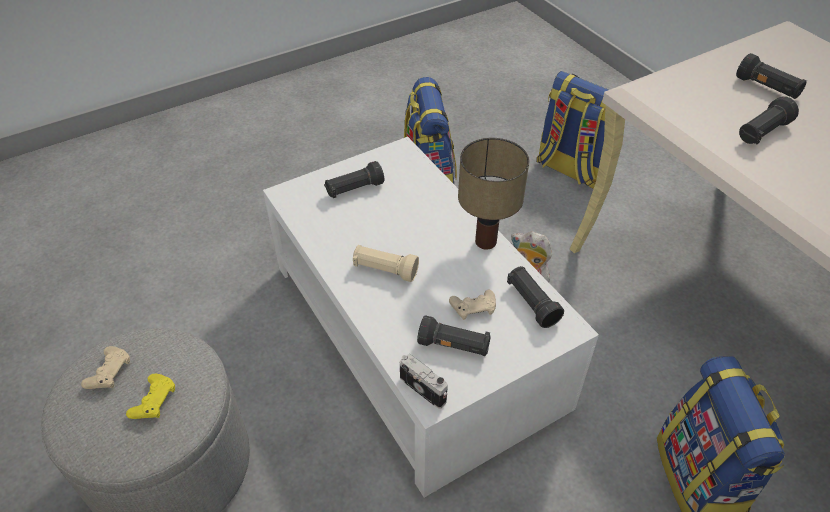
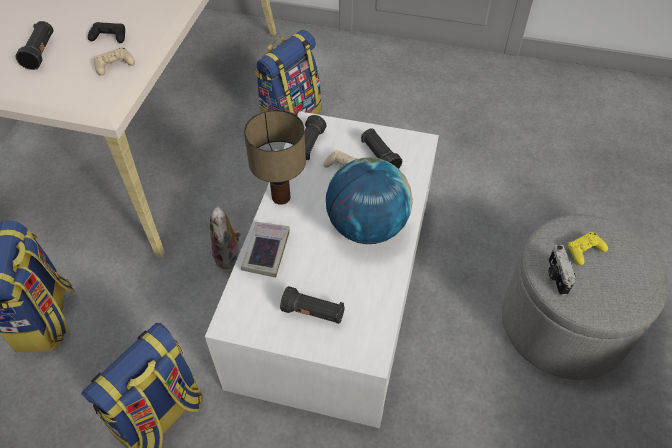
camera: 135 degrees left, 5 degrees up
beige game controller [81,346,130,389] -> beige game controller moved to [94,47,135,76]
beige flashlight [353,245,419,282] -> globe [326,157,413,244]
camera [400,353,448,409] -> camera moved to [548,245,576,296]
black flashlight [739,97,799,144] -> black game controller [88,22,125,43]
none -> book [241,222,290,278]

